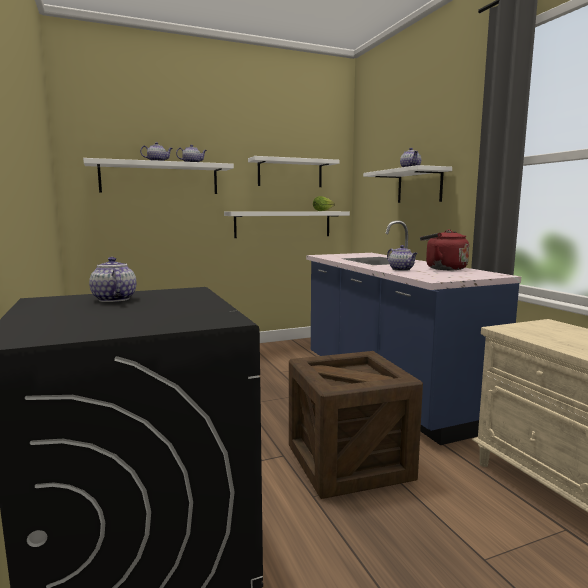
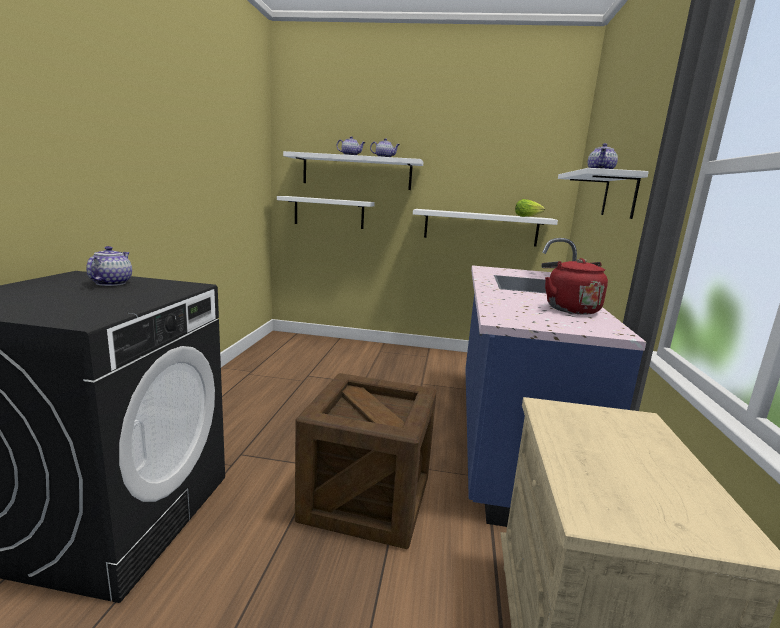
camera: 30 degrees right, 5 degrees up
white shelf [248,156,340,187] -> white shelf moved to [277,196,375,229]
teapot [387,245,418,271] -> none

